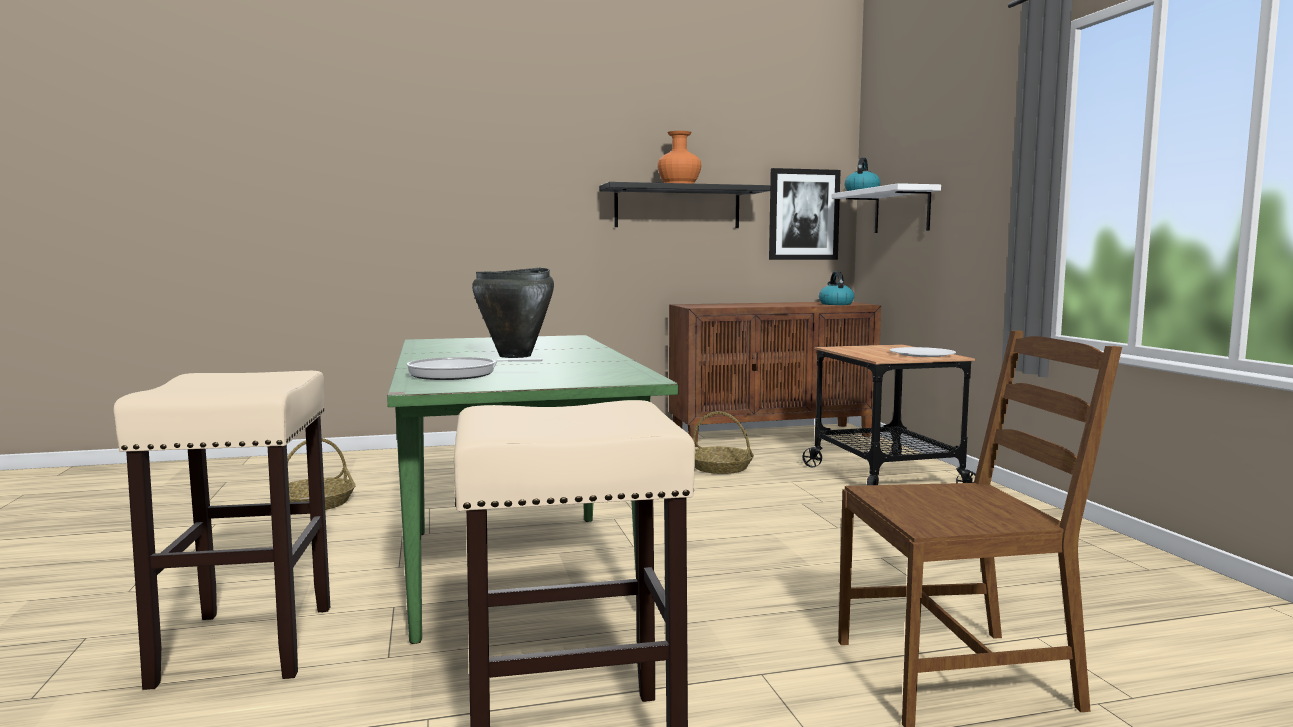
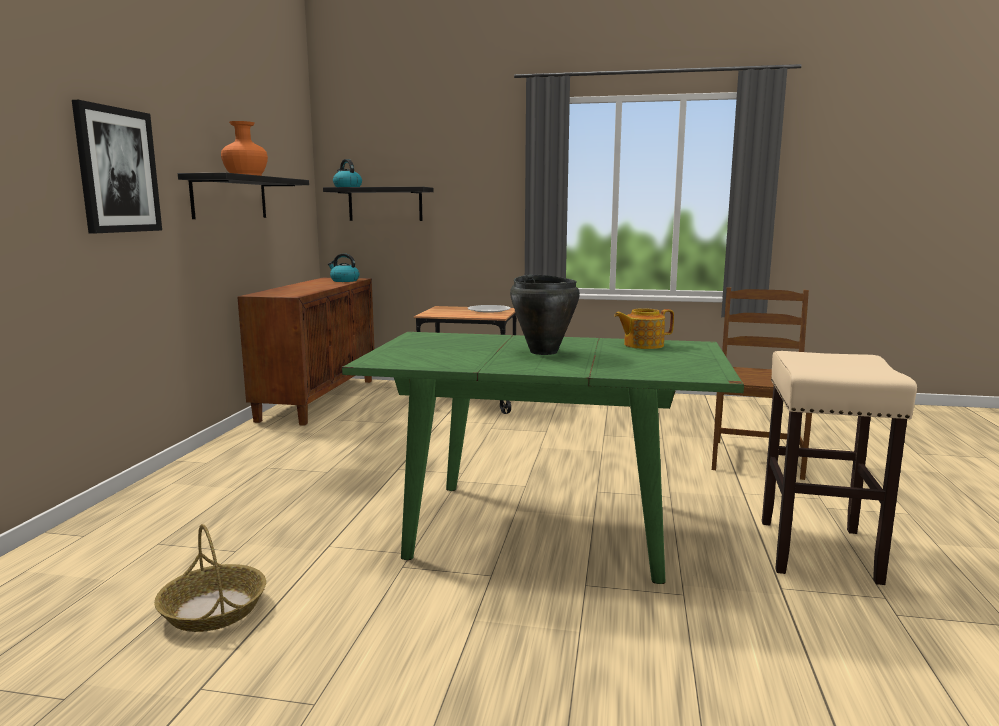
camera: 65 degrees left, 5 degrees up
beige stool [114,371,330,690] -> none
frying pan [407,357,543,380] -> none
basket [693,411,754,474] -> none
picture [769,168,841,260] -> picture moved to [72,100,162,233]
white shelf [832,183,941,233] -> black shelf [323,187,433,221]
none -> teapot [614,308,674,349]

